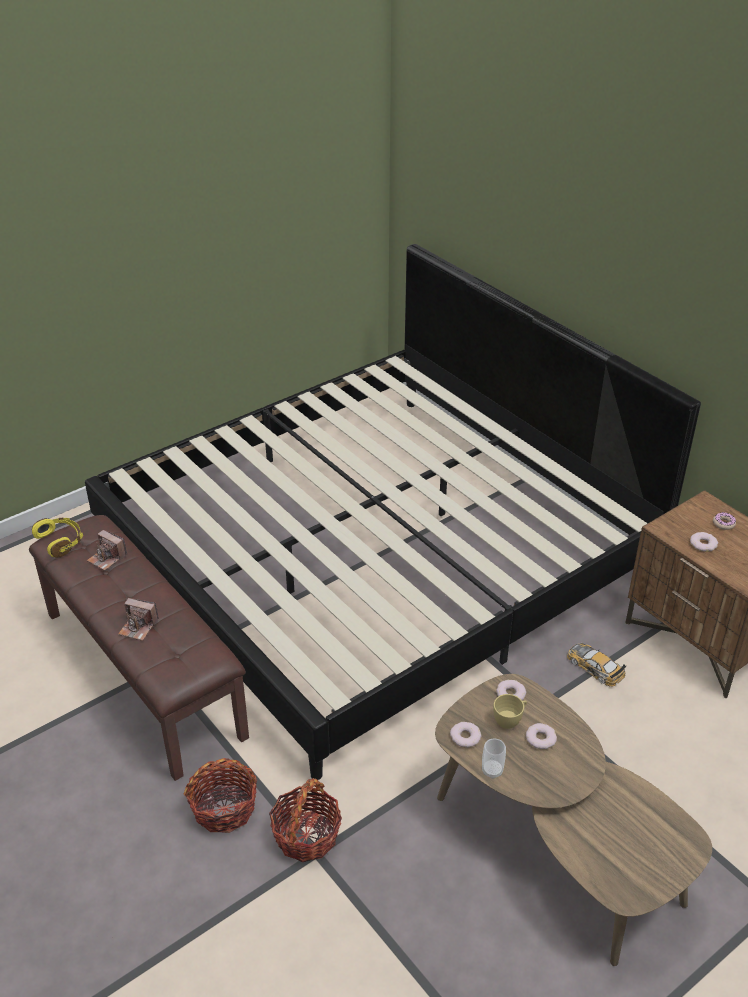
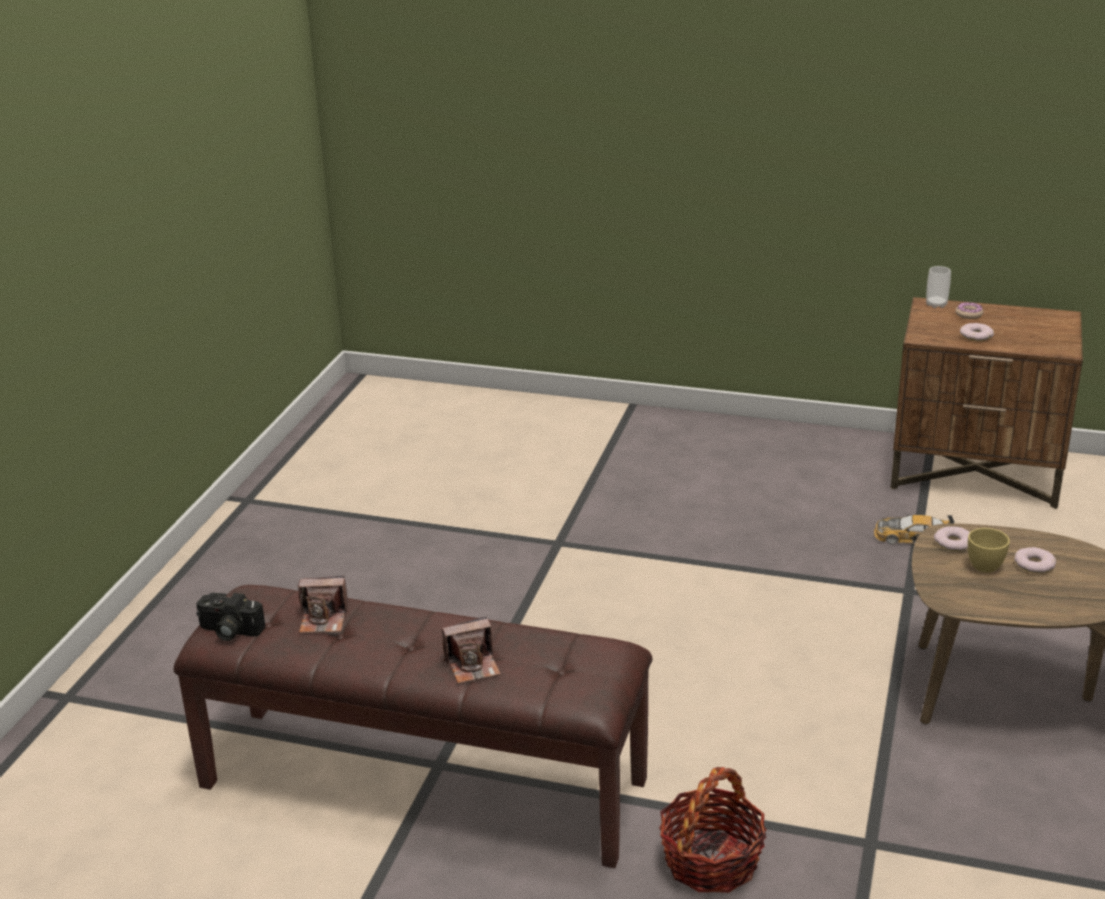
camera: 35 degrees left, 10 degrees down
yellow headphones [32,518,83,558] -> camera [196,593,265,641]
bed [85,244,701,780] -> none
basket [269,778,342,862] -> none
donut [450,722,481,748] -> none
cup [482,738,506,779] -> cup moved to [926,266,951,308]

